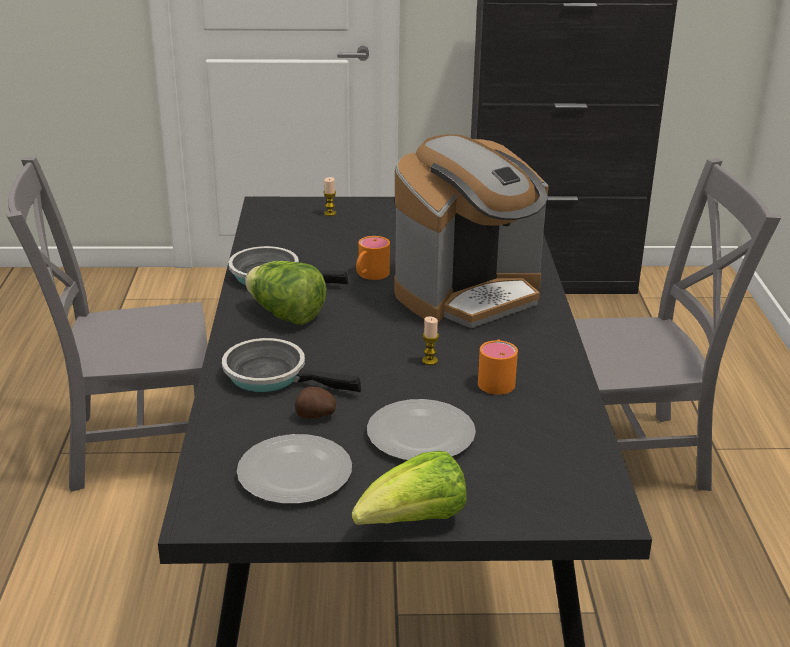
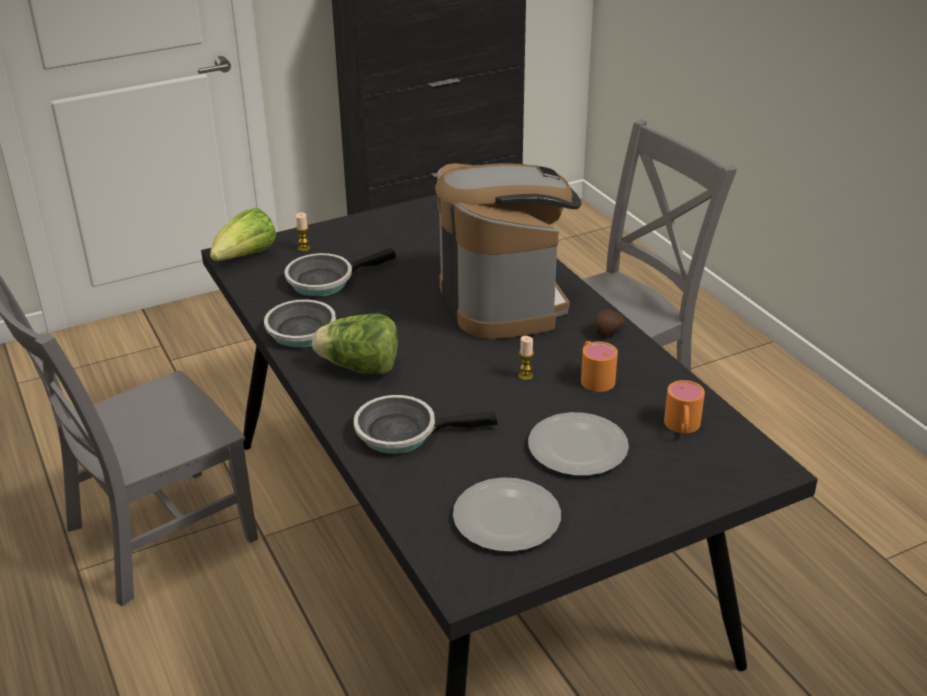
camera: 25 degrees left, 5 degrees up
potato [295,387,336,418] -> potato moved to [594,309,625,337]
lettuce [352,451,467,525] -> lettuce moved to [210,207,276,261]
orange mug [356,236,390,280] -> orange mug moved to [664,380,705,433]
coffee machine [394,134,548,328] -> coffee machine turned 45 degrees counterclockwise [435,163,582,339]
none -> frying pan [284,248,396,297]

